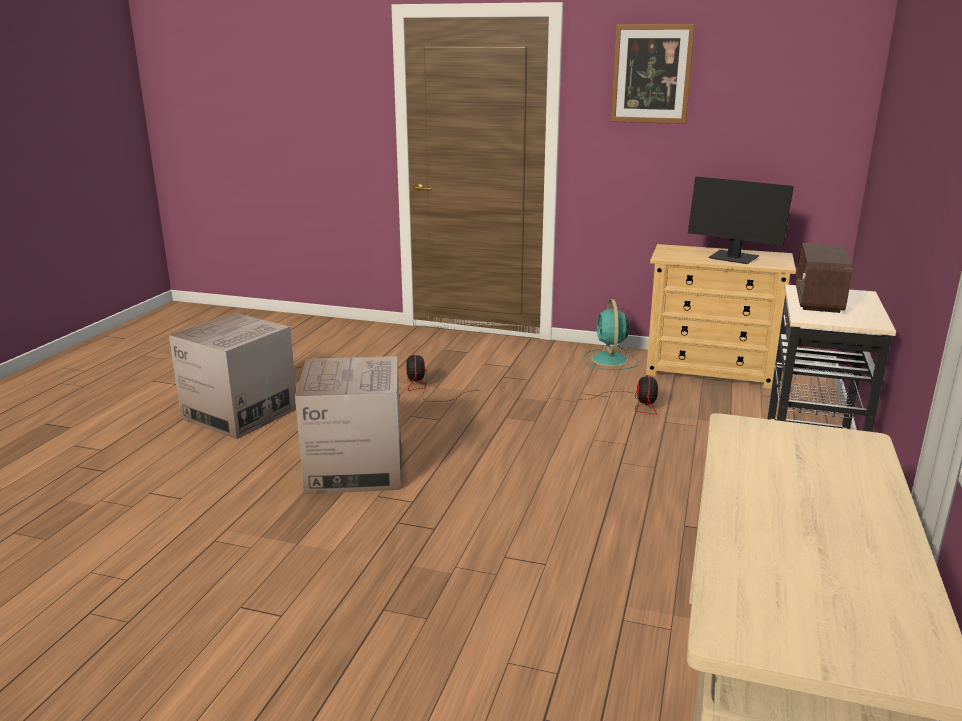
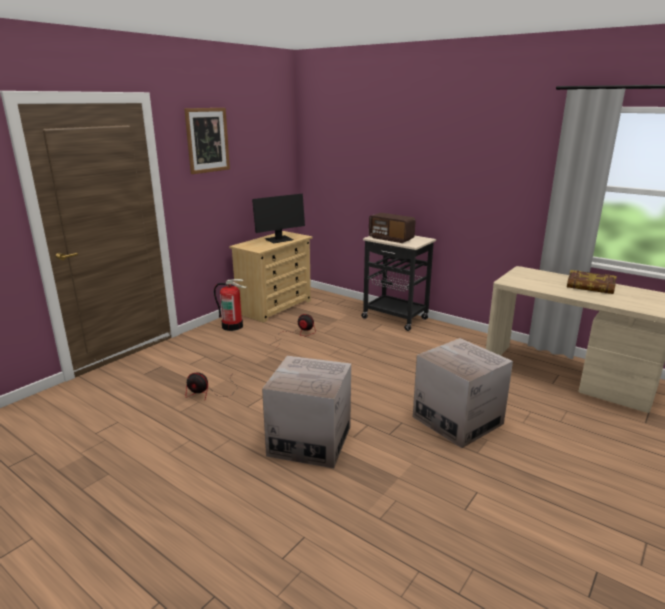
camera: 70 degrees left, 0 degrees up
cardboard box [169,313,296,439] -> cardboard box moved to [413,338,513,448]
turquoise fan [583,299,638,370] -> fire extinguisher [214,279,247,331]
none -> book [567,270,616,294]

